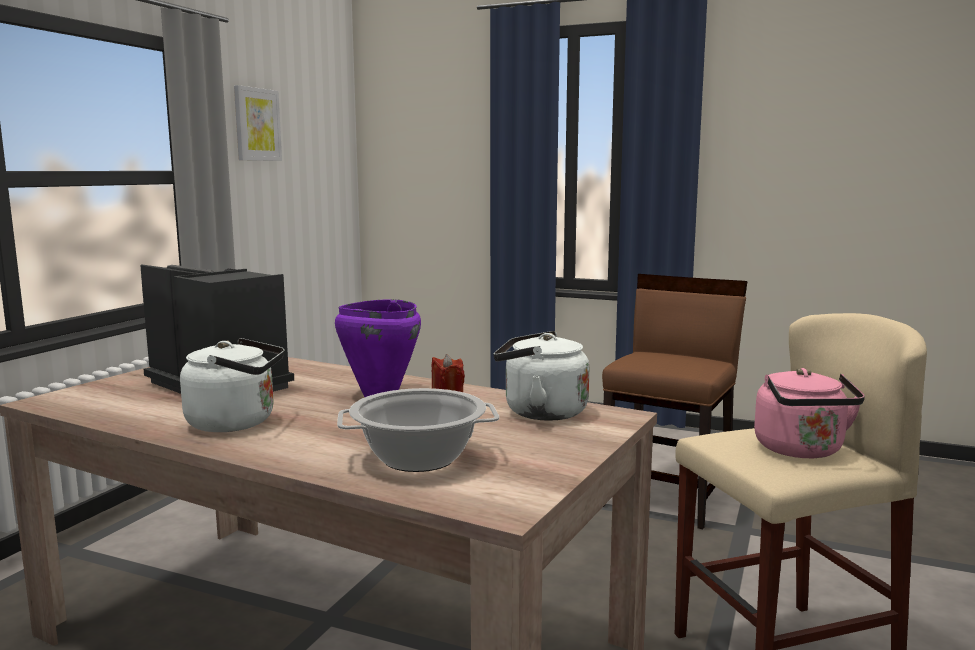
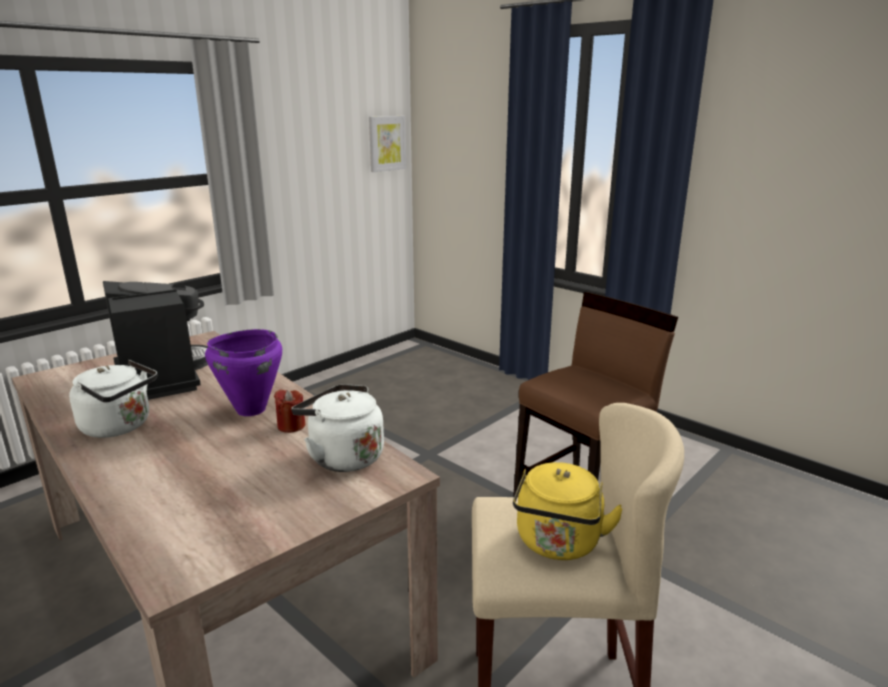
camera: 20 degrees right, 10 degrees up
picture [234,85,282,161] -> picture moved to [369,116,406,172]
cooking pot [337,388,499,472] -> none
pink kettle [754,368,865,458] -> yellow kettle [513,462,622,560]

